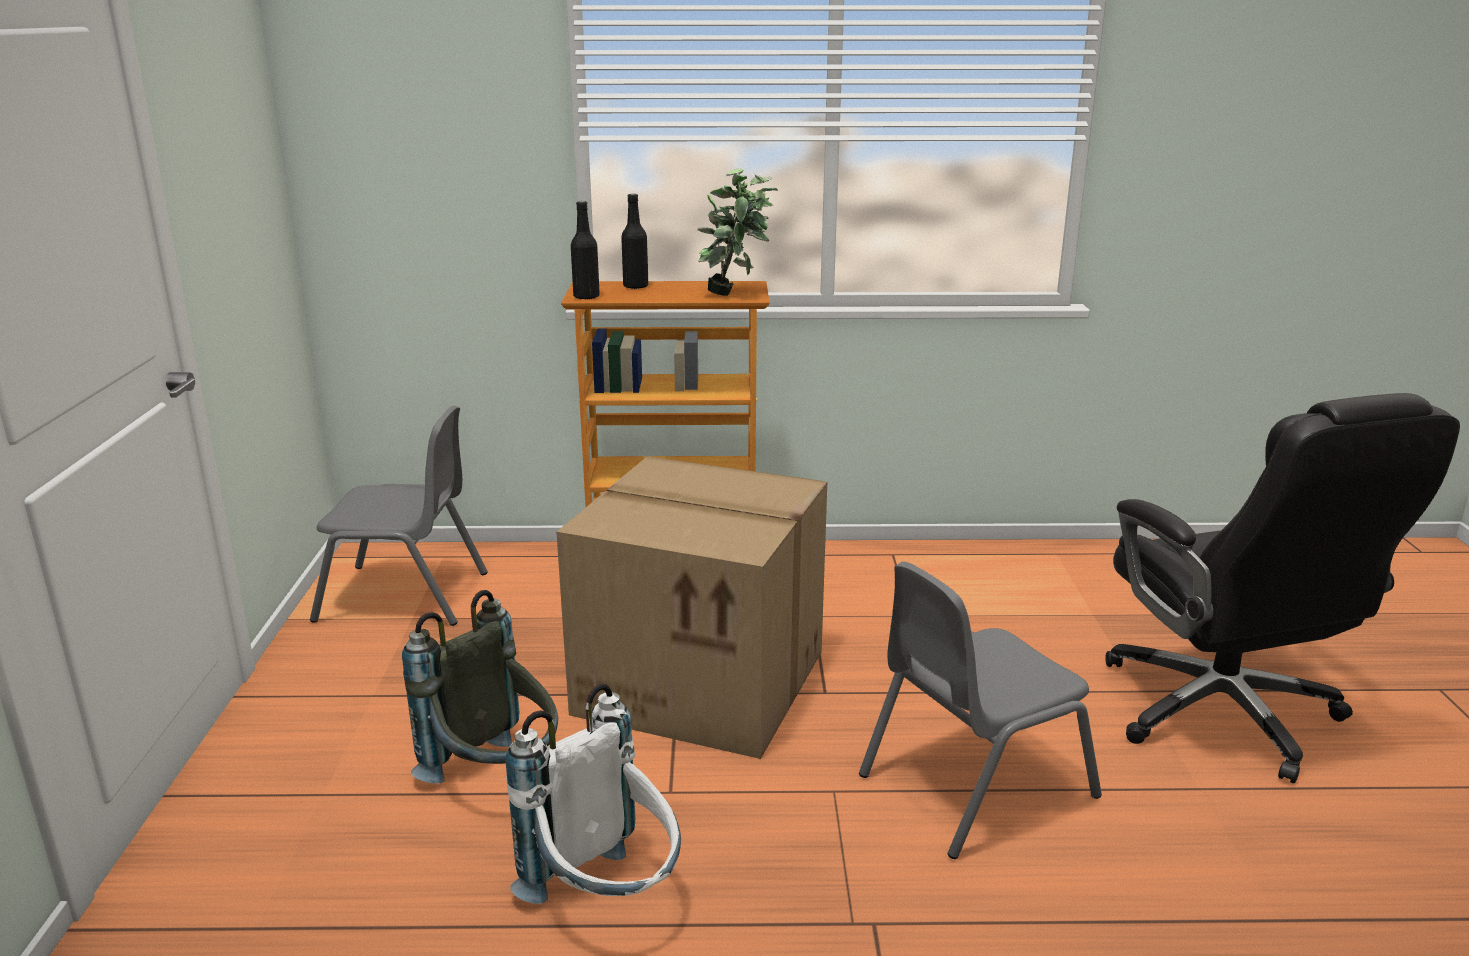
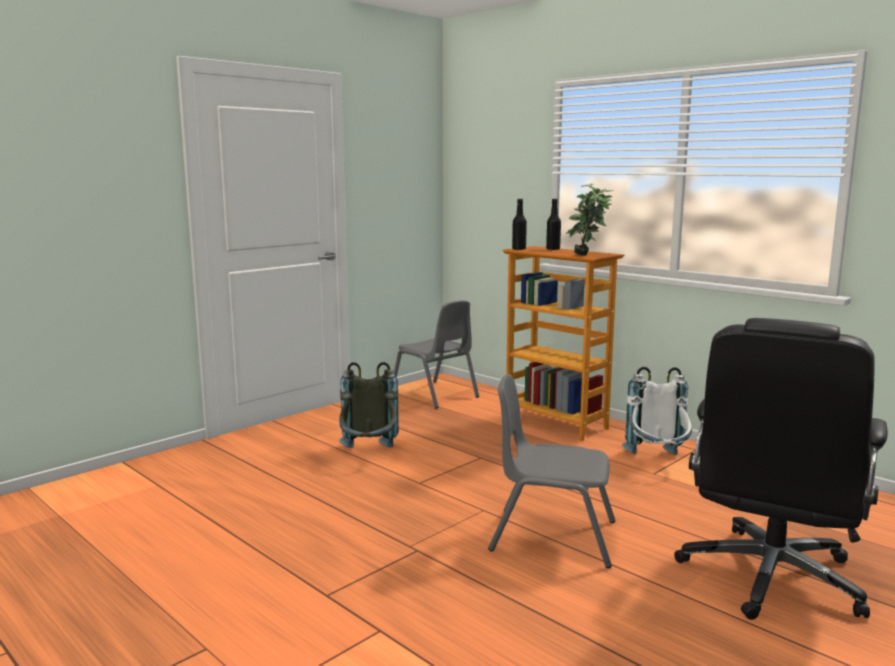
camera: 45 degrees right, 10 degrees down
white backpack [505,684,681,904] -> white backpack moved to [622,367,692,455]
cardboard box [557,456,827,759] -> none

